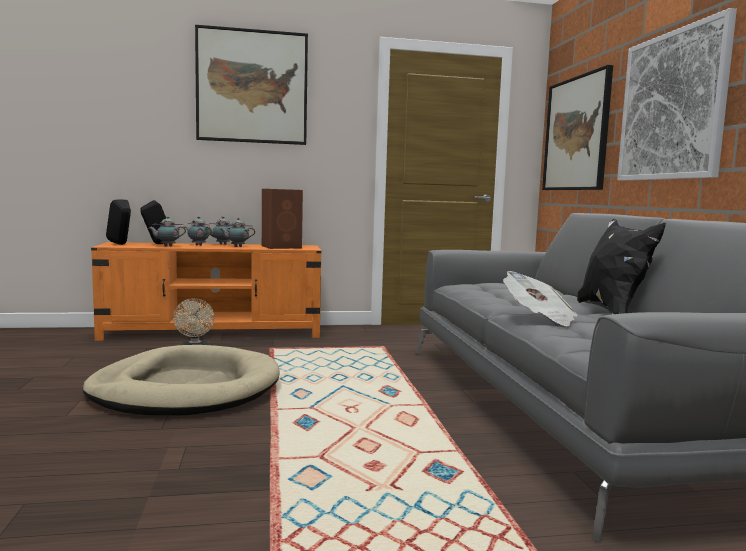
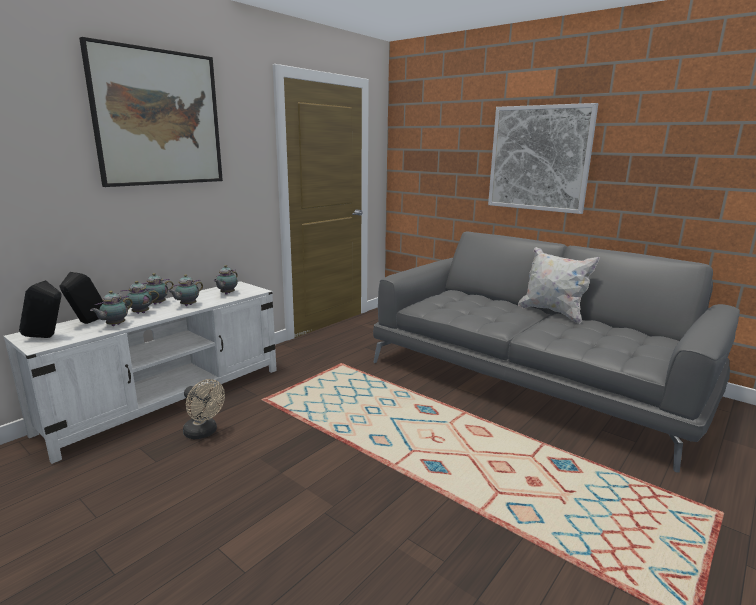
camera: 40 degrees left, 10 degrees up
beige dog bed [82,345,280,416] -> none
orange tv stand [91,242,322,341] -> white tv stand [3,281,277,464]
brown speaker [262,189,303,249] -> teapot [213,265,238,295]
newspaper [503,271,577,326] -> none
picture [542,65,613,190] -> none
black pillow [577,219,666,314] -> white pillow [518,247,600,324]

